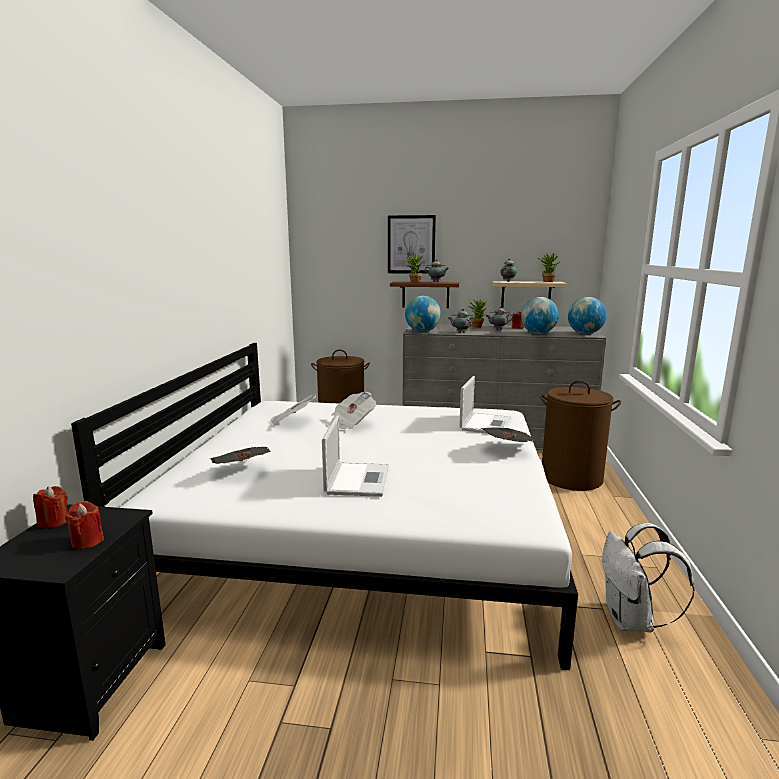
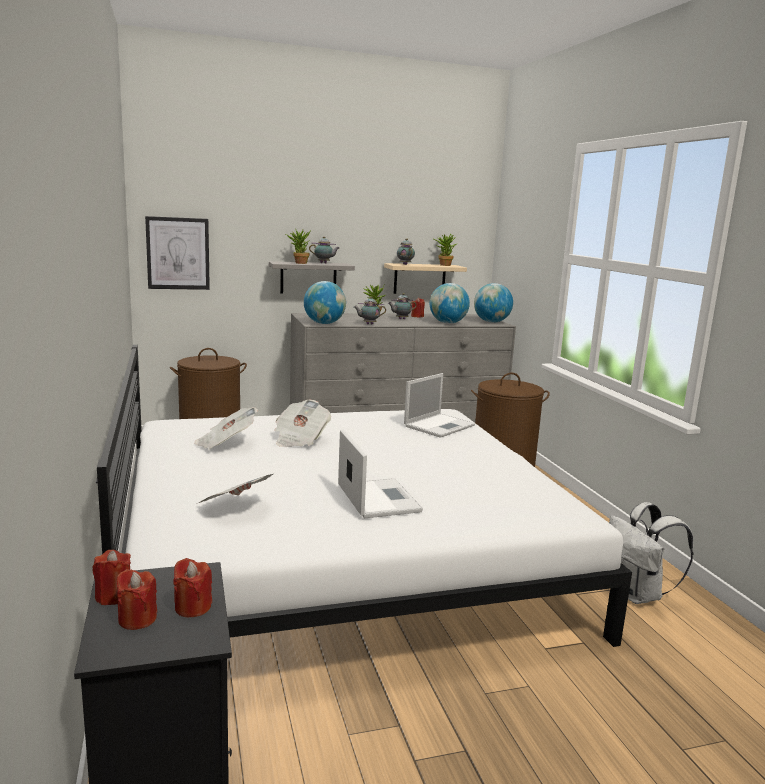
camera: 25 degrees left, 0 degrees up
picture [388,215,436,274] -> picture moved to [145,216,210,290]
brown shelf [390,281,459,308] -> grey shelf [269,261,355,294]
laptop [459,376,512,433] -> laptop turned 45 degrees clockwise [404,373,475,438]
newspaper [481,427,535,442] -> none
none -> red candle [116,569,157,630]

